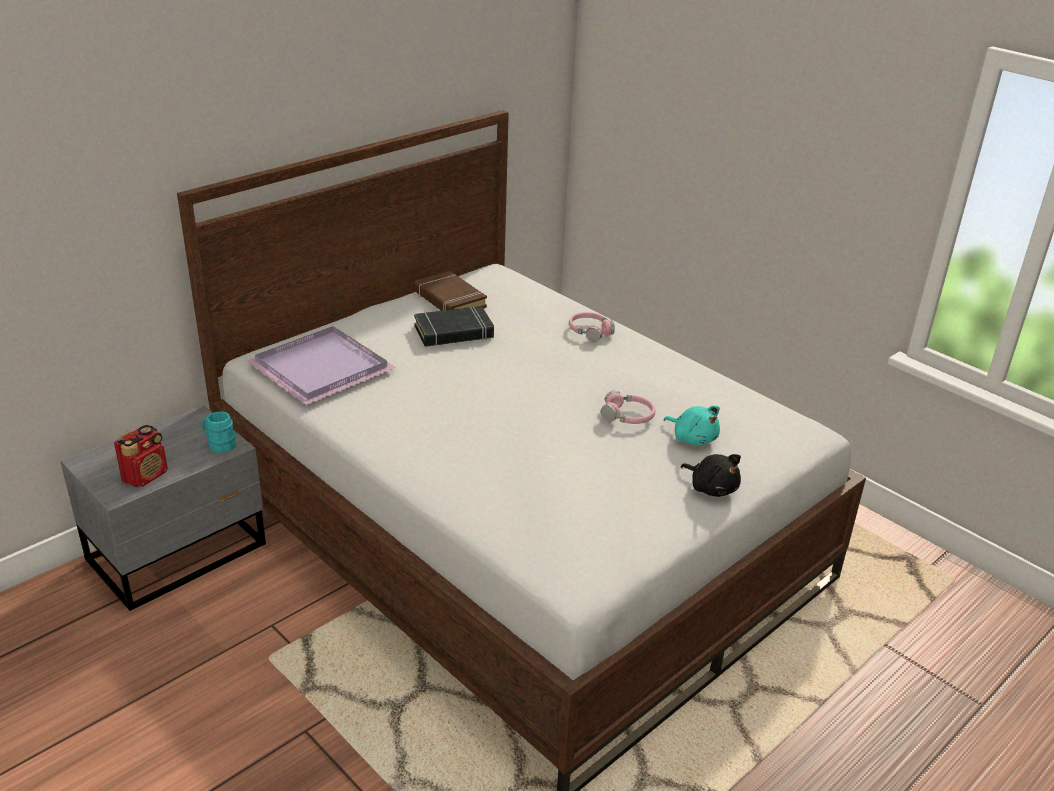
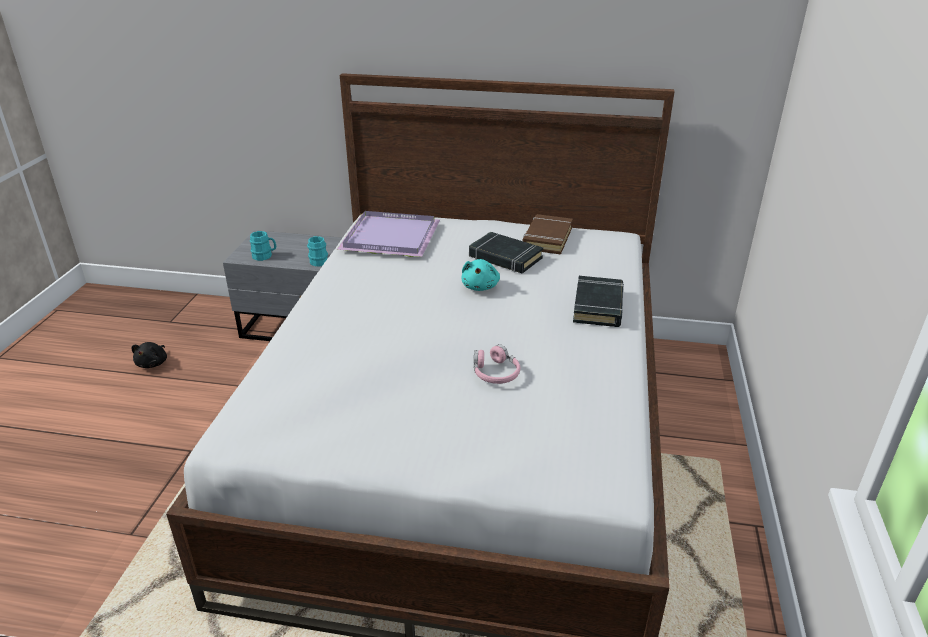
camera: 55 degrees right, 0 degrees up
radio [114,425,168,487] -> turquoise mug [250,231,276,261]
pink headphones [569,312,615,342] -> black book [573,276,624,327]
turquoise plush toy [664,406,720,445] -> turquoise plush toy moved to [462,259,500,291]
black plush toy [681,454,741,497] -> black plush toy moved to [132,342,167,368]

